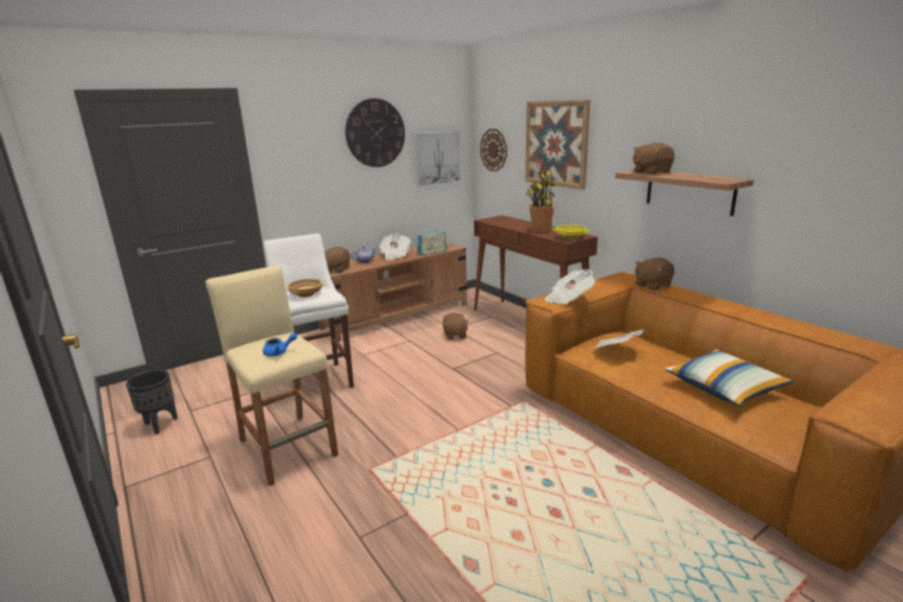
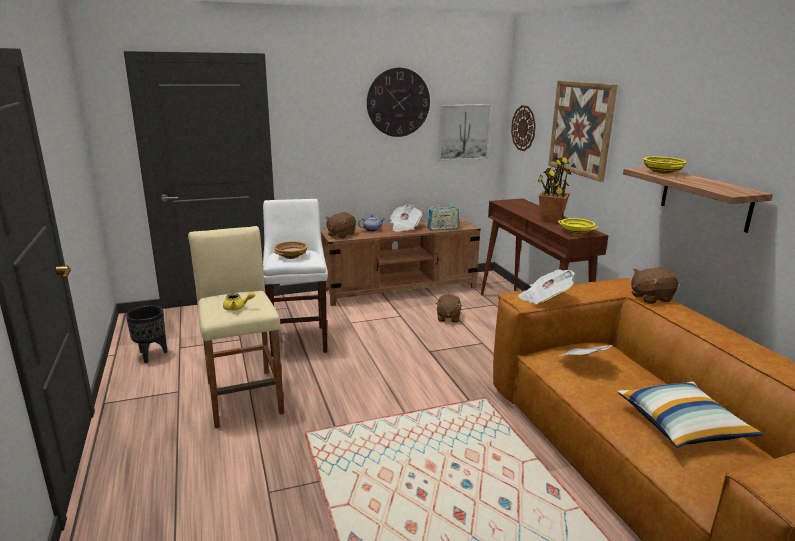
camera: 15 degrees right, 0 degrees up
blue teapot [263,333,297,357] -> yellow teapot [223,292,255,311]
brown plush toy [633,143,675,175] -> yellow bowl [644,157,686,174]

